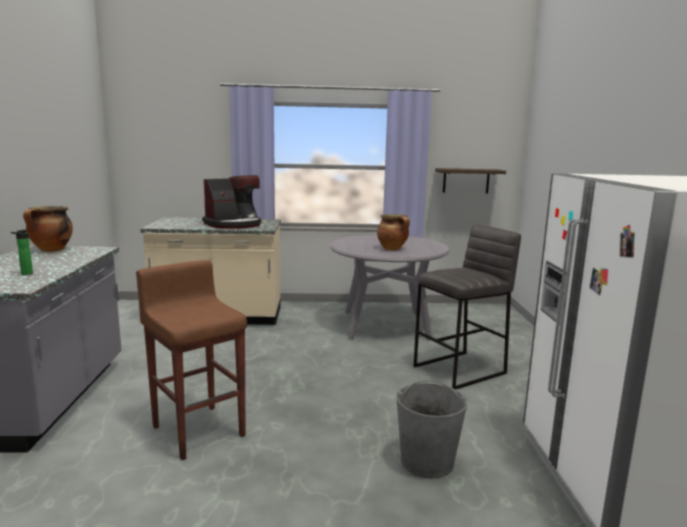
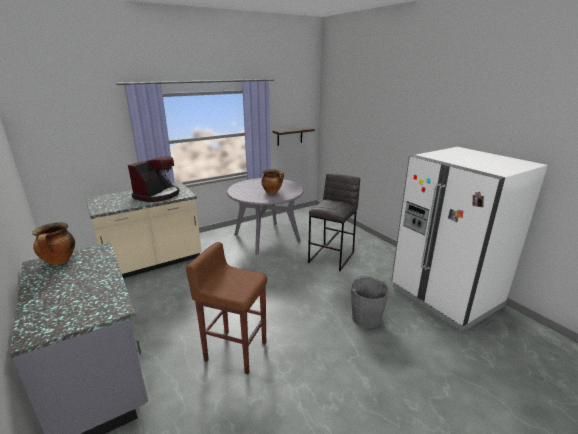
camera: 30 degrees left, 10 degrees up
bottle [11,229,33,275] -> none

